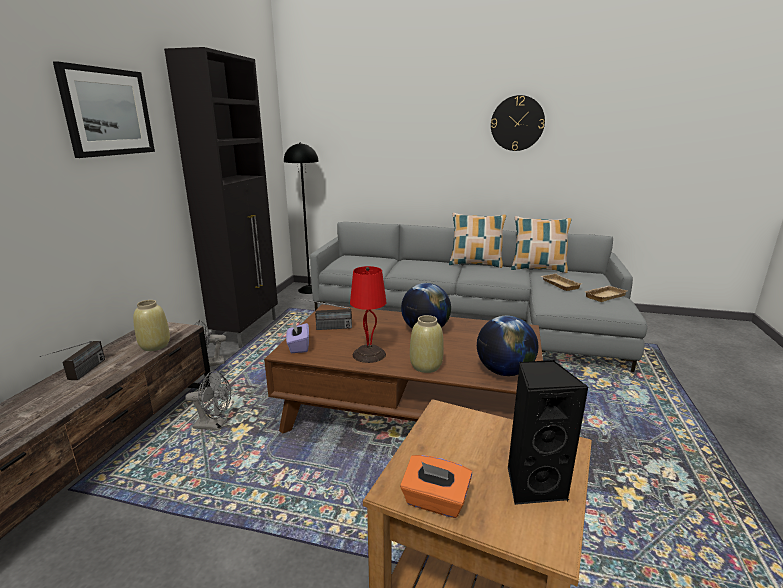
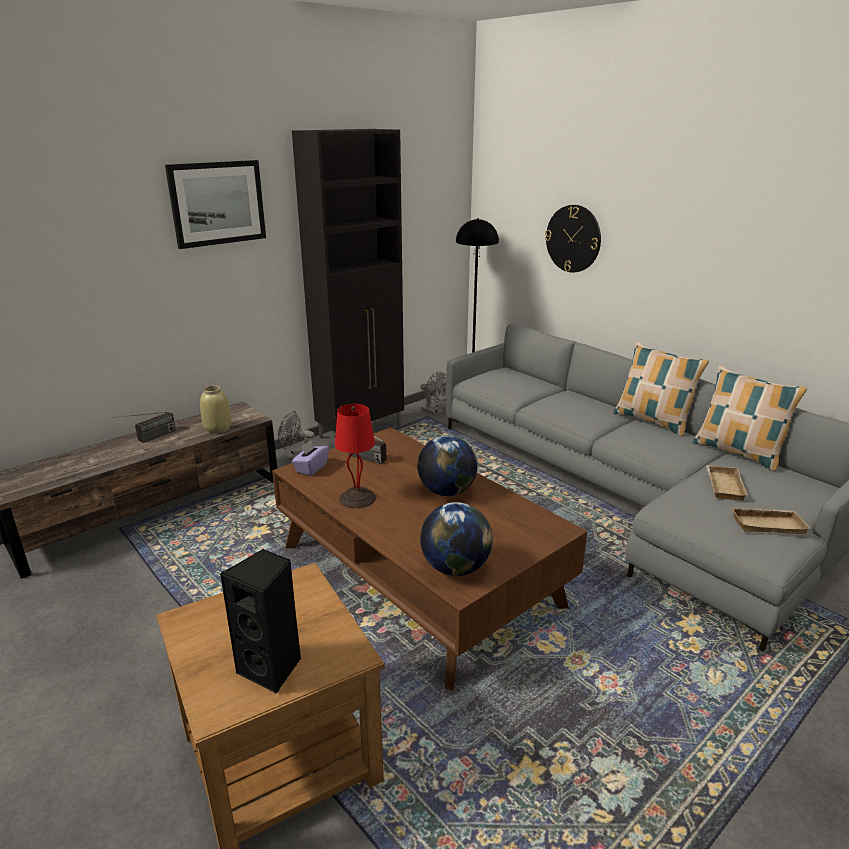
camera: 35 degrees right, 5 degrees up
grey fan [185,370,231,430] -> grey fan moved to [420,371,446,415]
orange tissue box [400,455,472,518] -> none
beige vase [410,315,444,373] -> none
wall clock [491,95,545,151] -> wall clock moved to [545,205,601,273]

